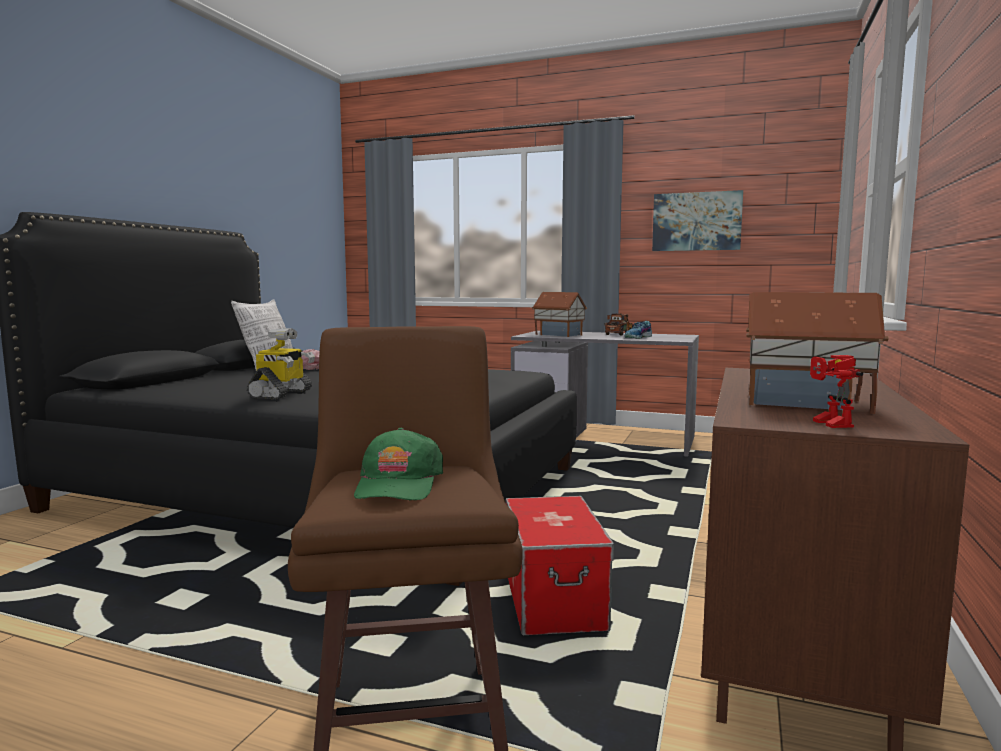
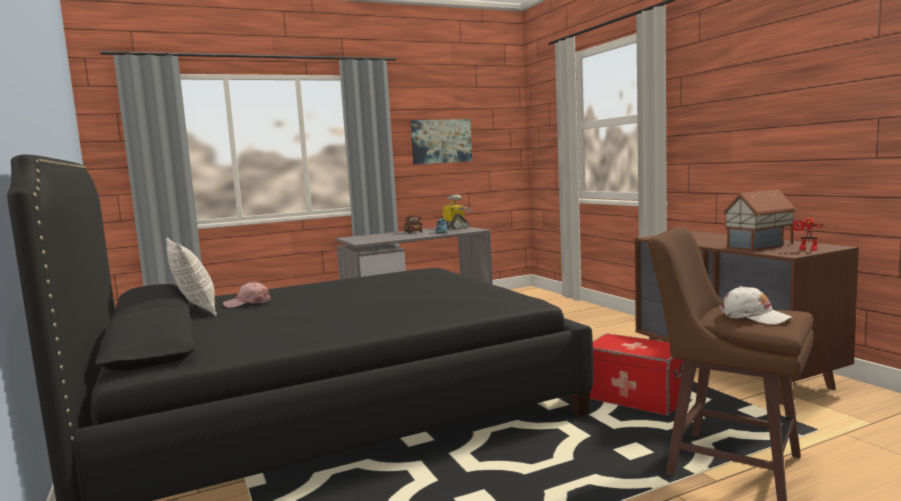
camera: 45 degrees left, 0 degrees up
toy robot [247,328,315,399] -> toy robot moved to [441,195,470,229]
green cap [354,428,443,500] -> white cap [719,286,792,325]
toy house [532,292,587,337] -> none

